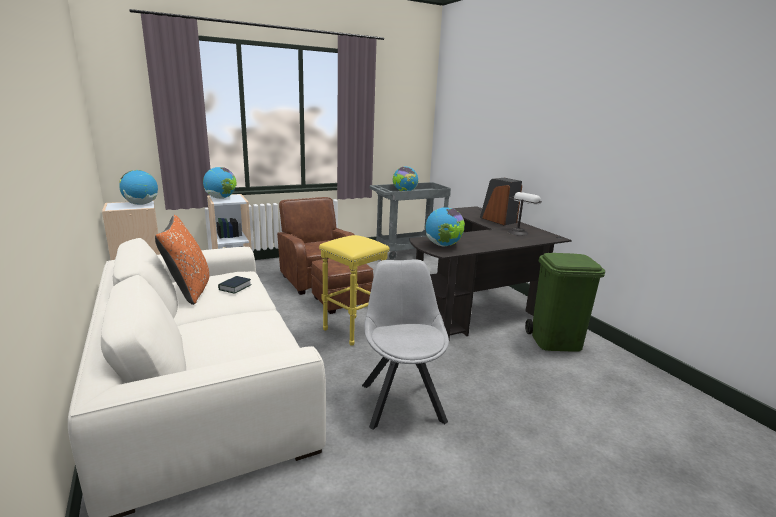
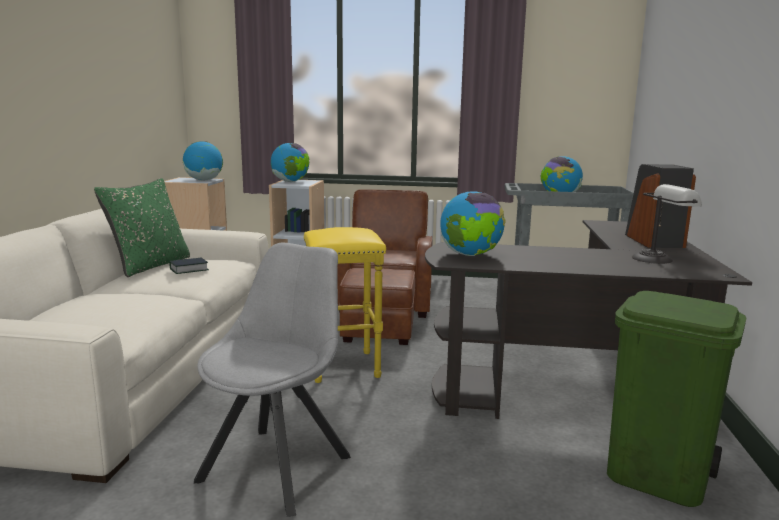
camera: 35 degrees right, 5 degrees down
orange pillow [155,215,209,305] -> green pillow [94,178,190,277]

